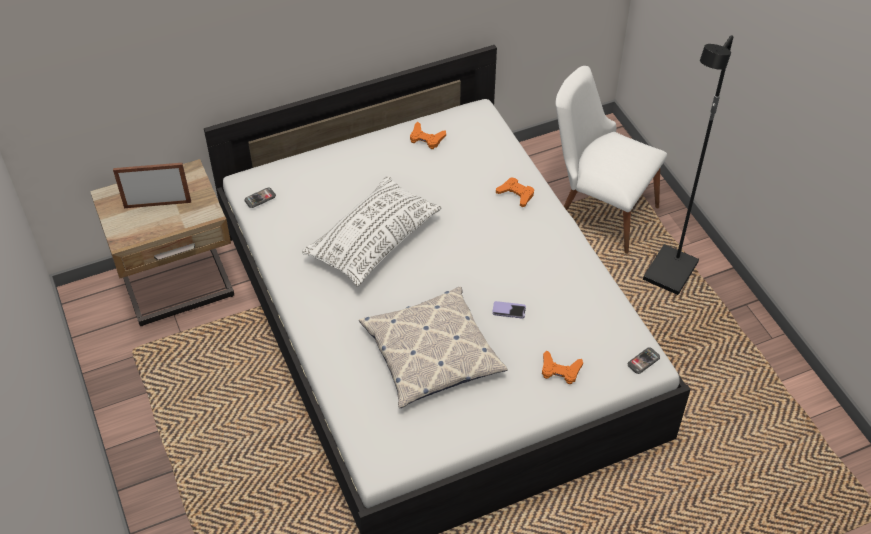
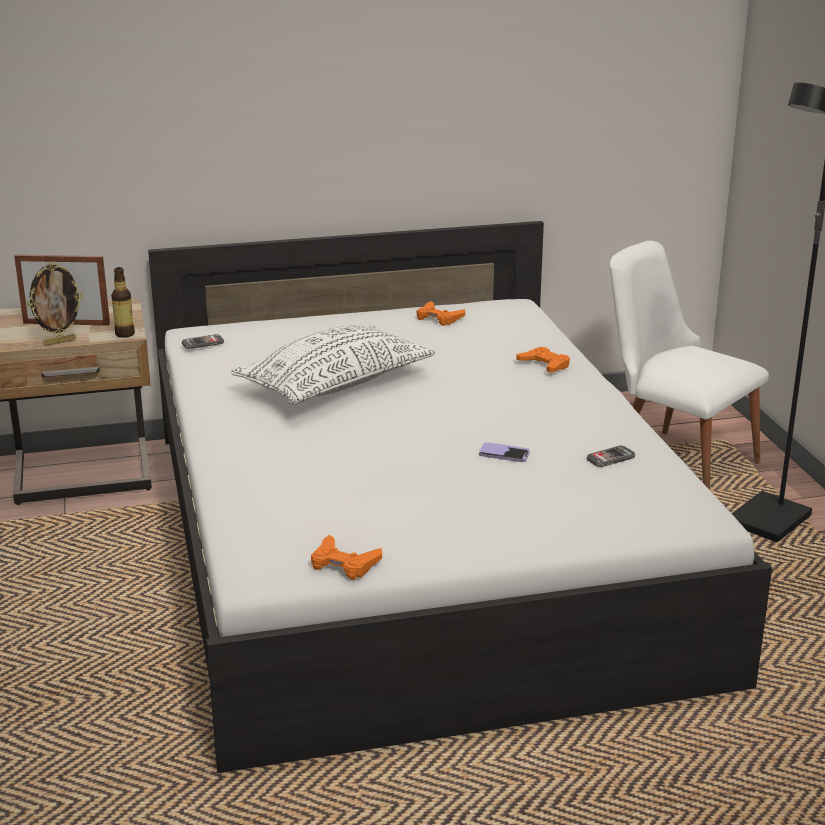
camera: 10 degrees right, 25 degrees down
pillow [359,287,508,408] -> none
orange game controller [542,350,583,384] -> orange game controller moved to [311,535,382,580]
phone [628,347,660,374] -> phone moved to [587,446,635,467]
none -> picture frame [27,262,83,346]
none -> bottle [111,267,135,338]

